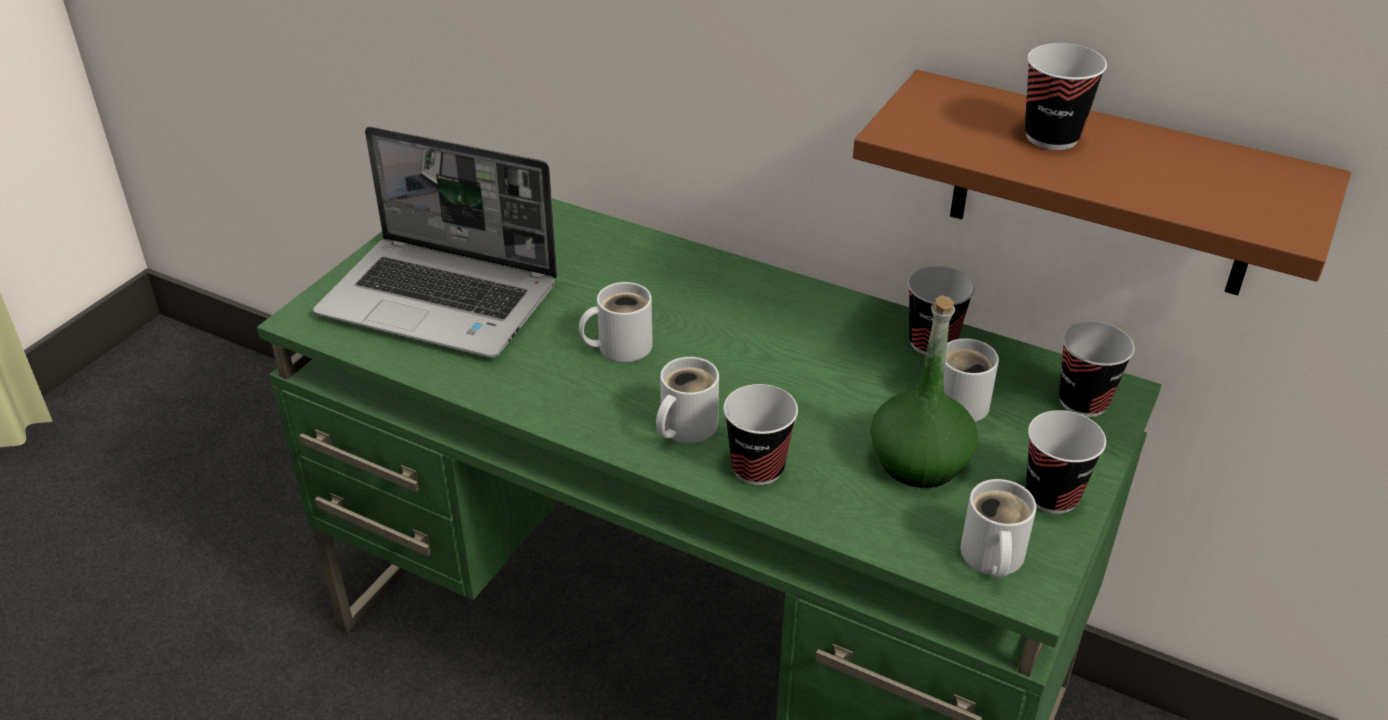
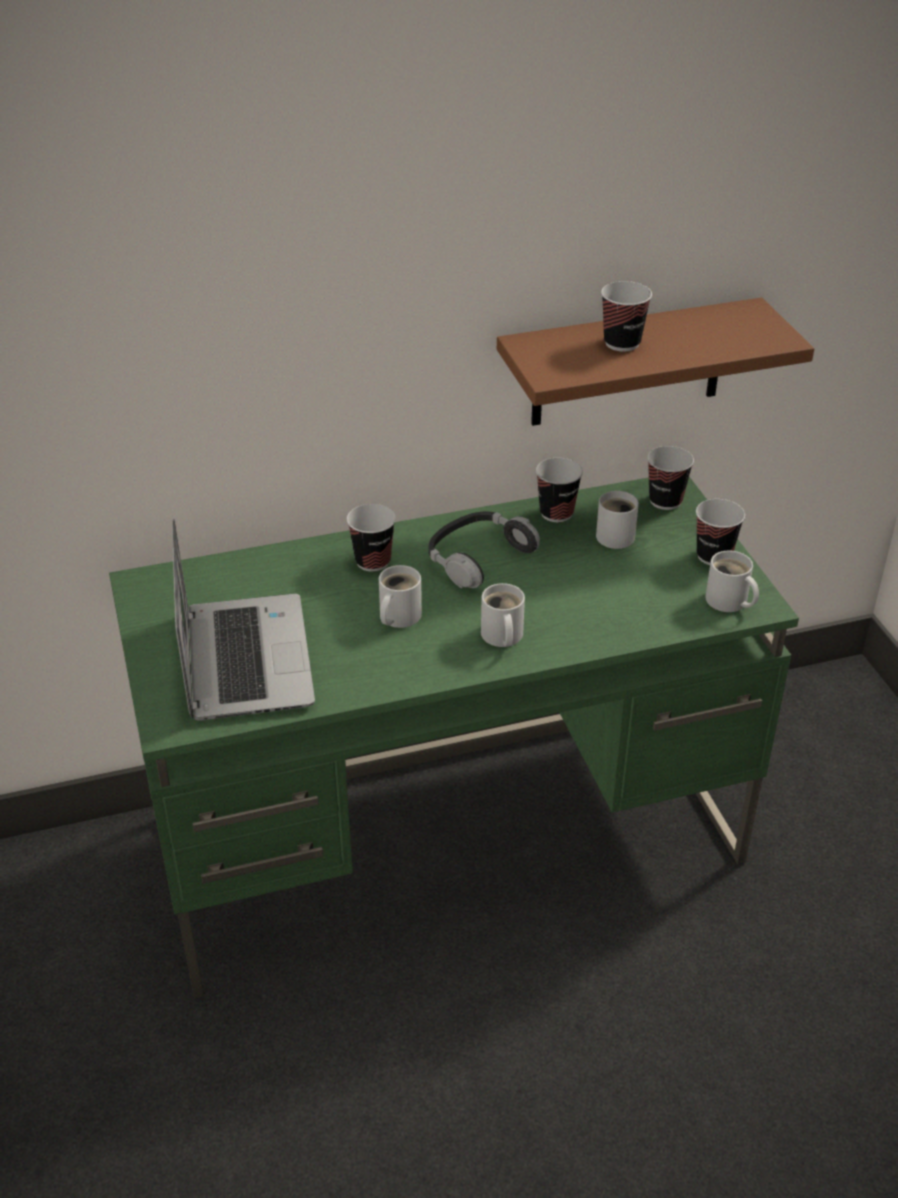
camera: 45 degrees left, 0 degrees up
laptop [313,126,558,358] -> laptop turned 75 degrees counterclockwise [172,519,315,721]
cup [723,384,798,485] -> cup moved to [347,504,396,572]
green bottle [870,295,978,488] -> none
none -> headphones [429,511,540,588]

